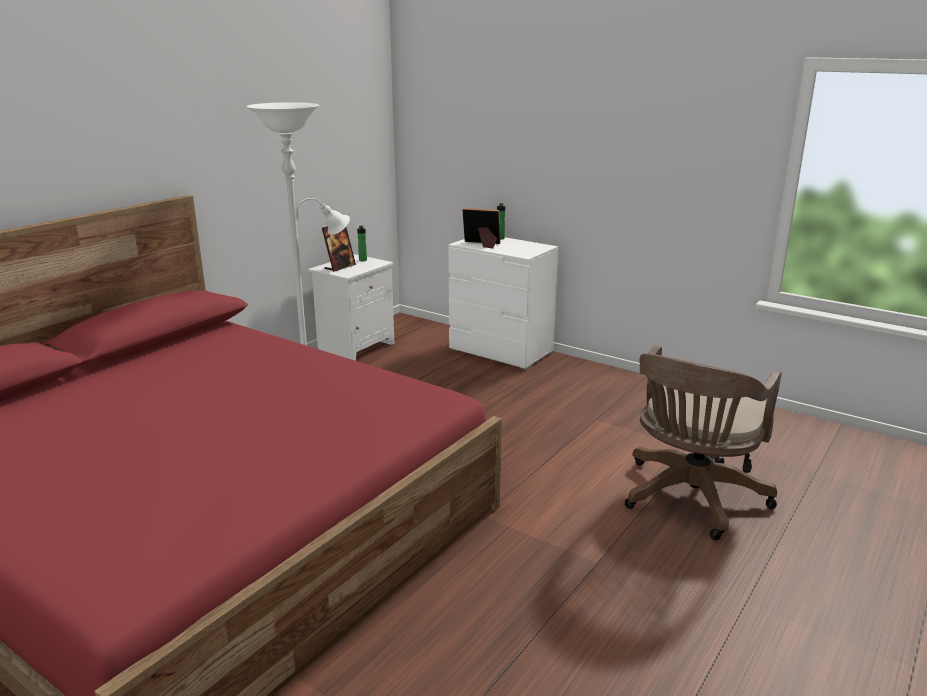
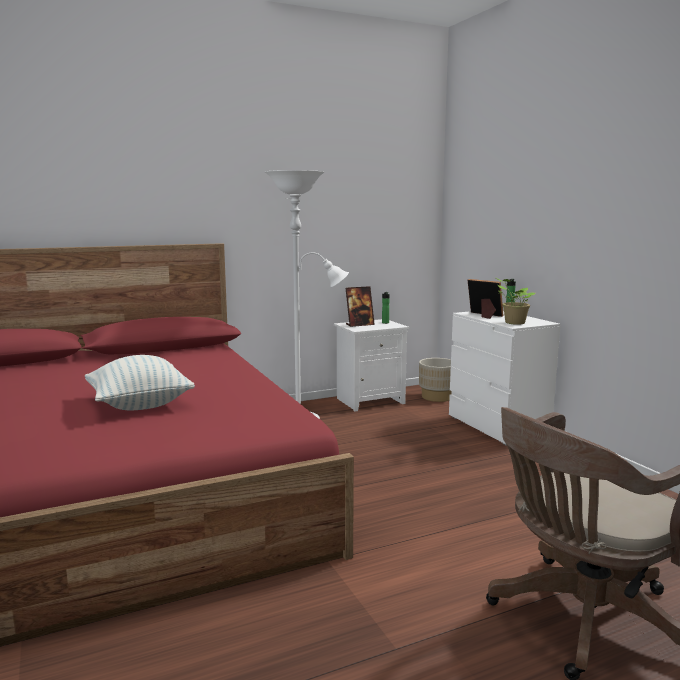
camera: 30 degrees right, 10 degrees down
none -> pillow [85,355,195,410]
none -> beige planter [419,358,452,402]
none -> potted plant [494,277,535,325]

